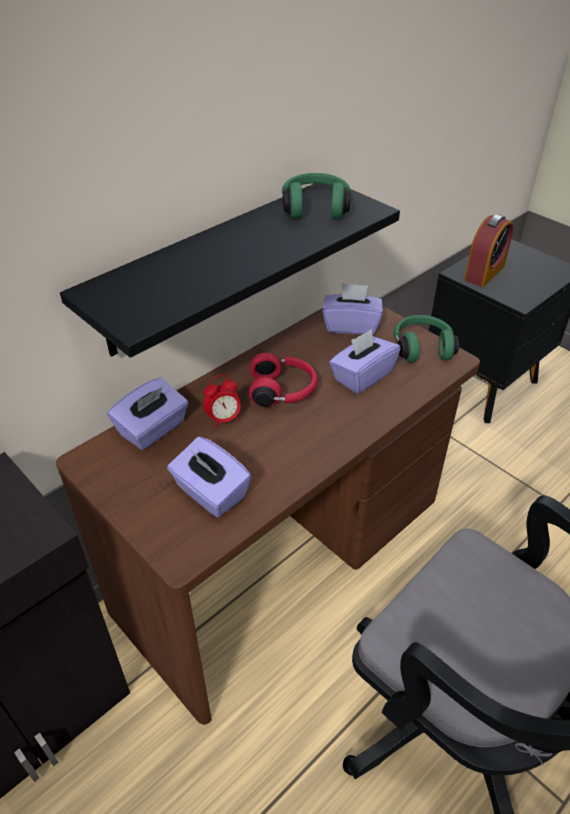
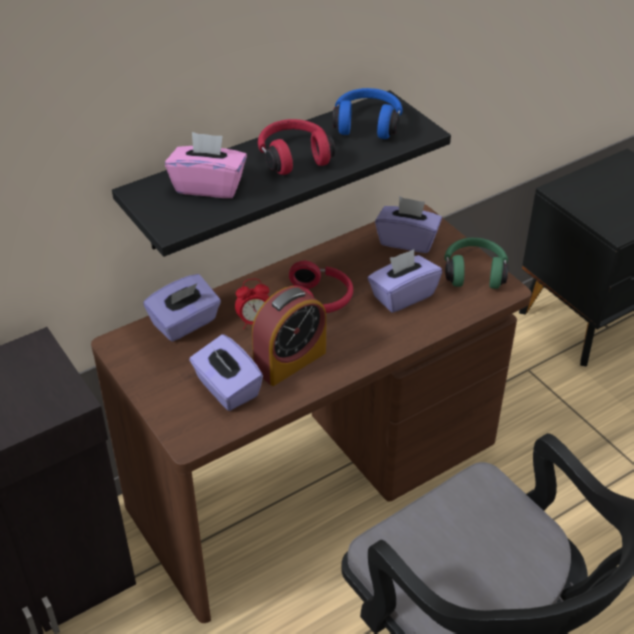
camera: 10 degrees right, 0 degrees up
green headphones [282,173,351,219] -> blue headphones [332,88,403,139]
alarm clock [464,214,513,287] -> alarm clock moved to [252,286,326,386]
none -> pink tissue box [165,132,247,198]
none -> red headphones [258,119,335,175]

